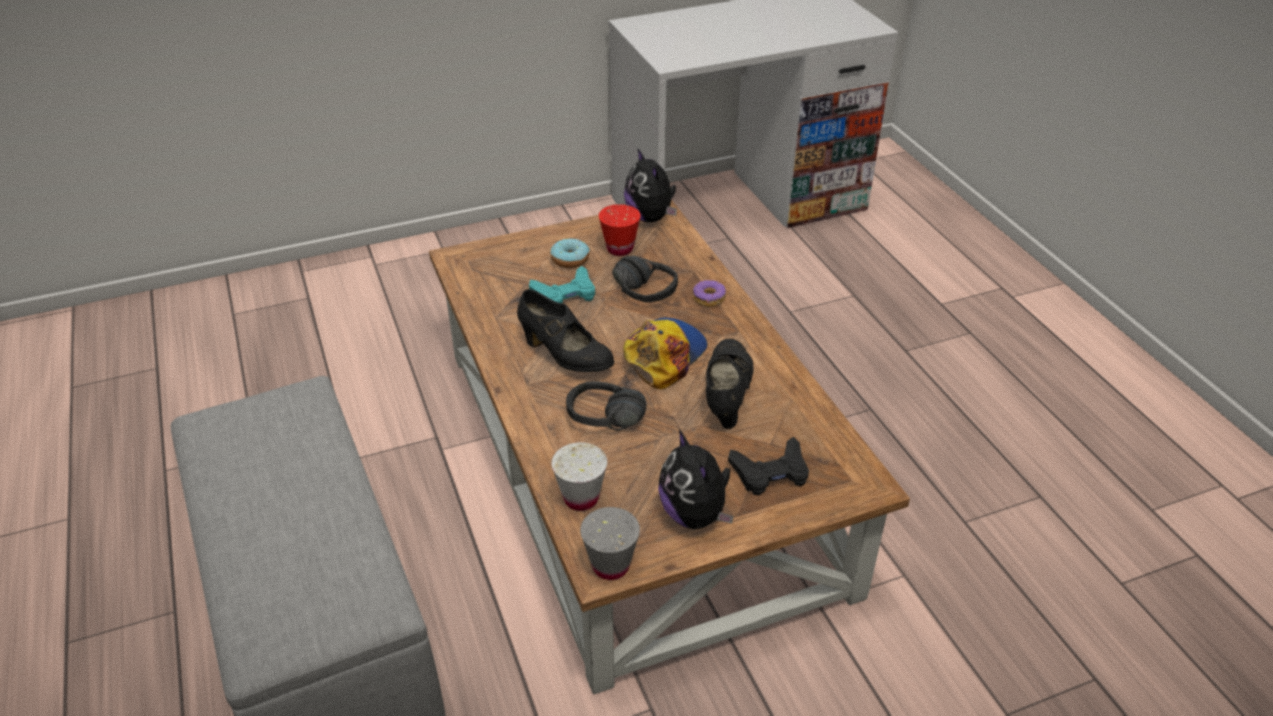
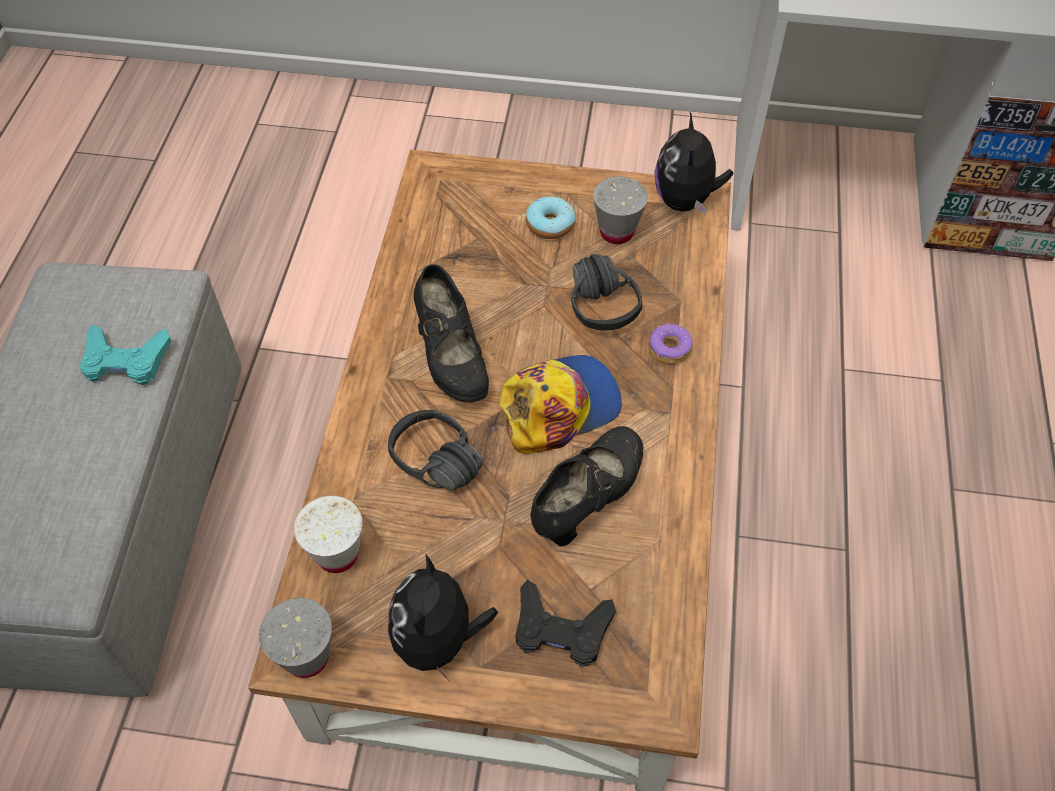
camera: 30 degrees right, 15 degrees up
turquoise game controller [529,266,595,303] -> turquoise game controller moved to [80,325,171,385]
red cup [599,204,641,256] -> grey cup [593,176,648,244]

